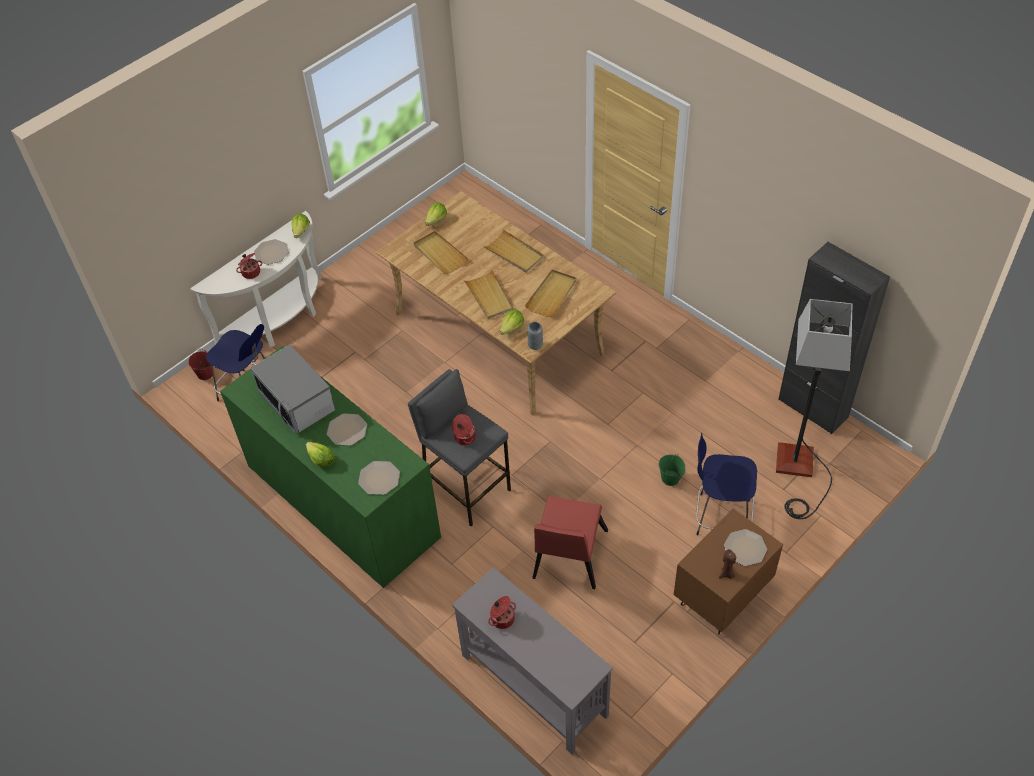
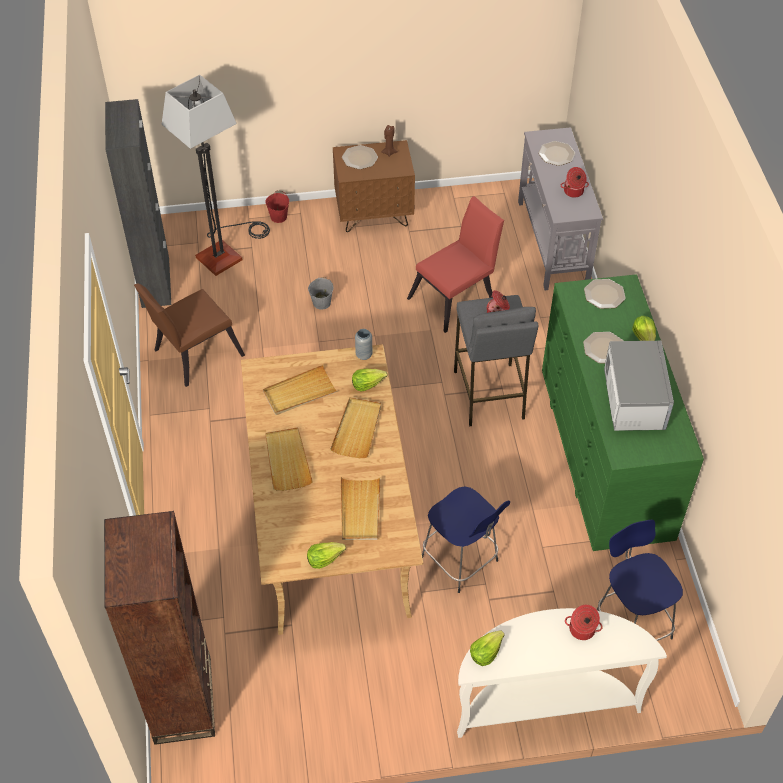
camera: 145 degrees left, 0 degrees up
red bucket [188,349,213,380] -> red bucket moved to [265,191,289,223]
plate [254,239,289,265] -> plate moved to [538,141,575,166]
green bucket [659,454,685,486] -> grey bucket [308,277,334,310]
blue stool [696,433,757,536] -> blue stool moved to [422,486,510,593]
none -> brown bookcase [104,511,215,745]
none -> brown chair [134,283,245,387]

